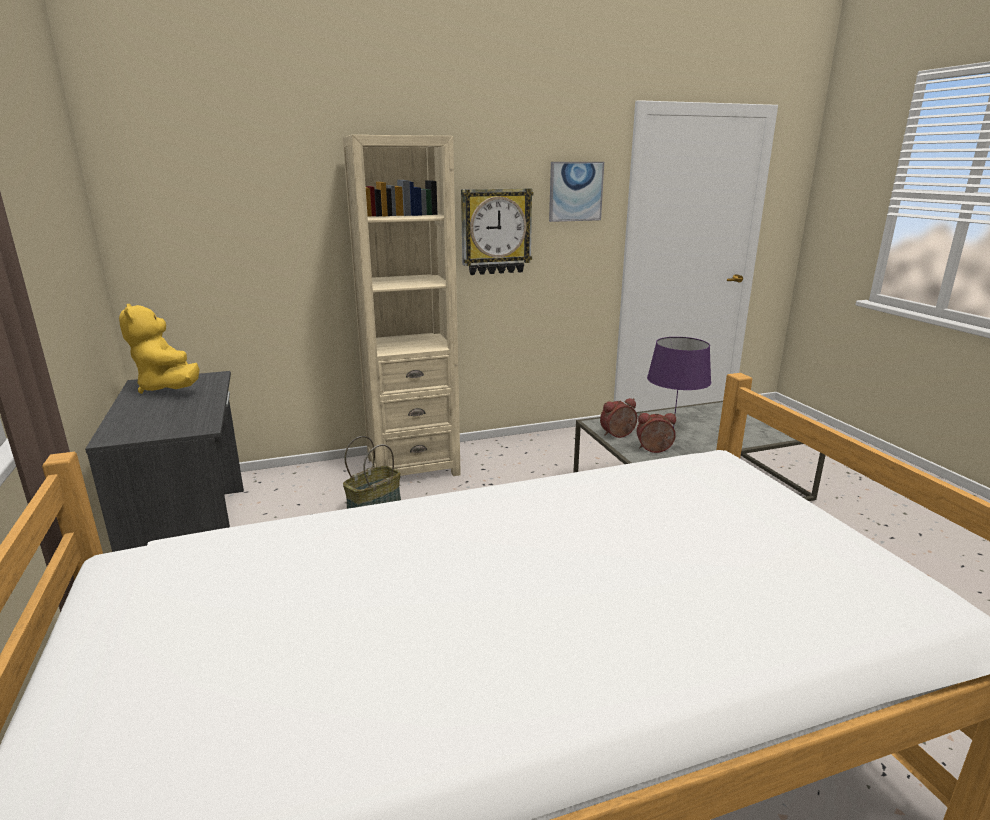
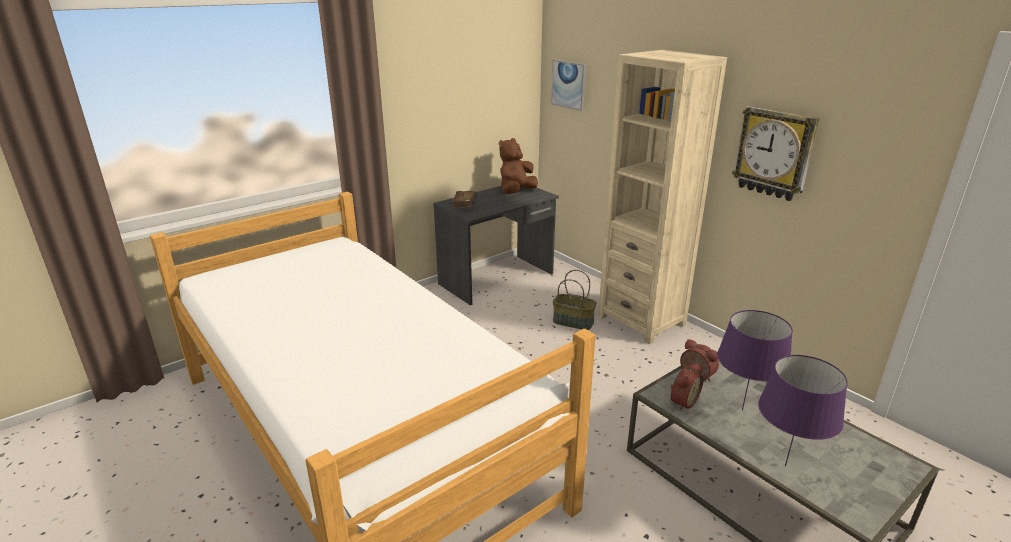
camera: 70 degrees right, 5 degrees up
yellow plush toy [119,304,200,394] -> brown plush toy [499,138,538,194]
picture [549,162,604,222] -> picture moved to [551,60,586,111]
alarm clock [637,413,676,453] -> alarm clock turned 60 degrees clockwise [671,363,703,411]
none -> brown book [451,191,477,209]
none -> purple table lamp [758,355,848,466]

